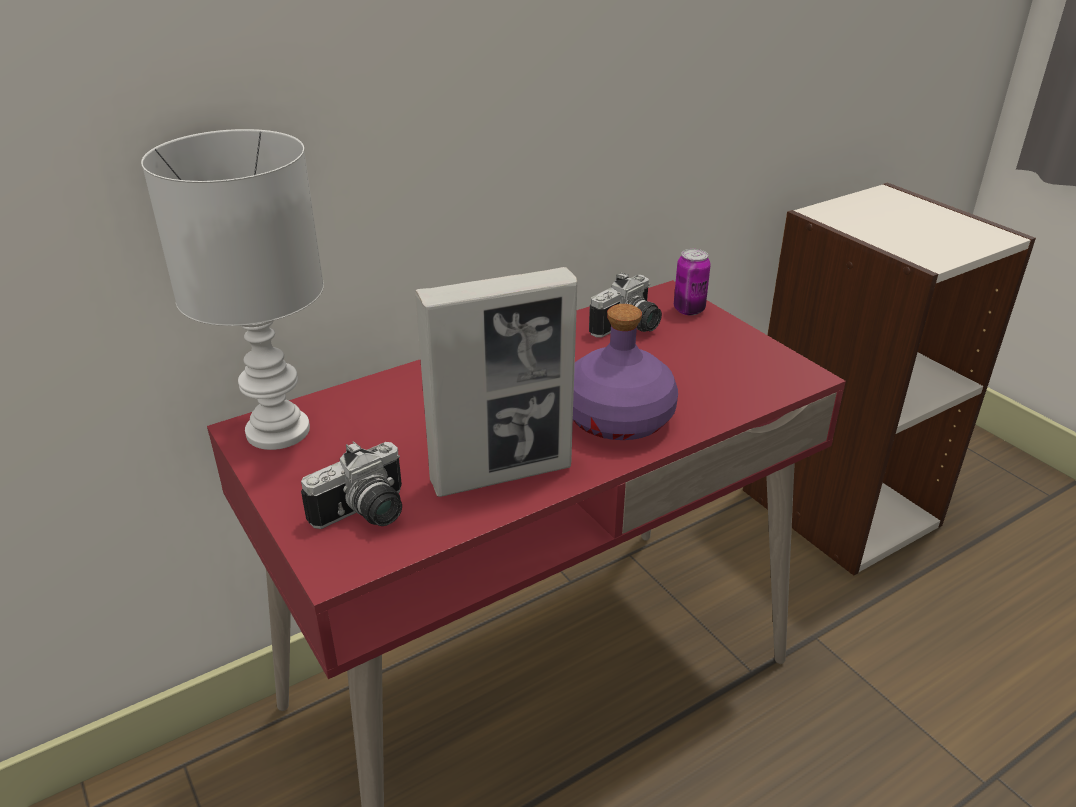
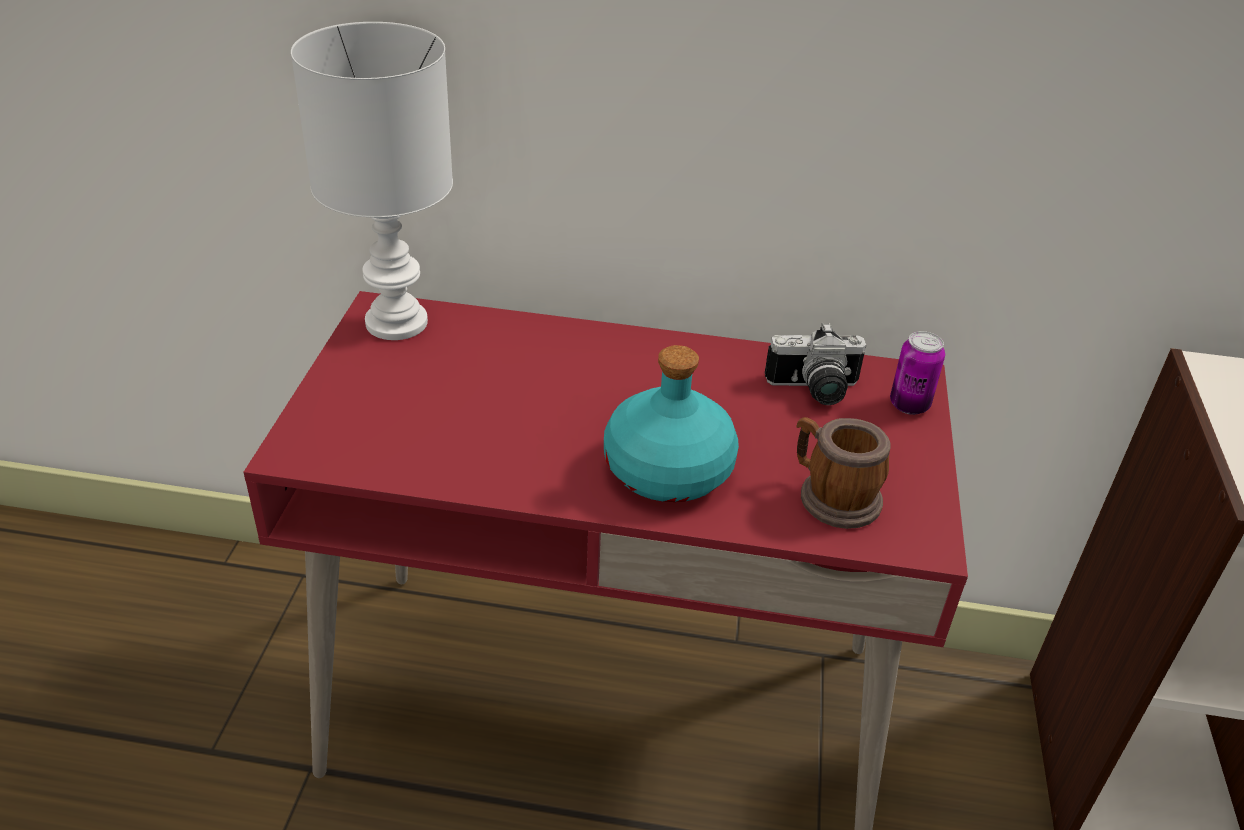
camera: 40 degrees right, 5 degrees up
camera [301,441,402,529] -> none
picture frame [415,267,577,497] -> none
purple bottle [573,304,678,440] -> turquoise bottle [604,345,739,502]
none -> mug [797,417,891,529]

